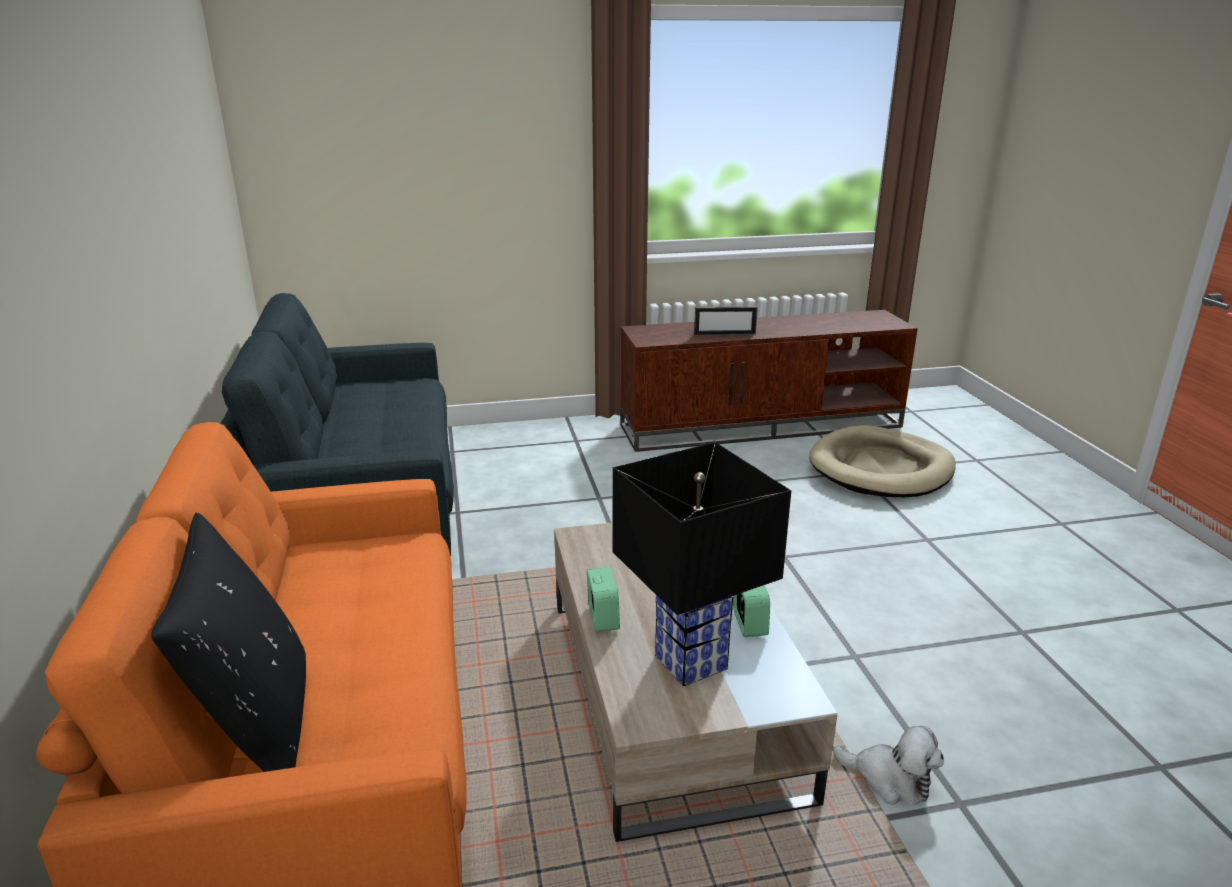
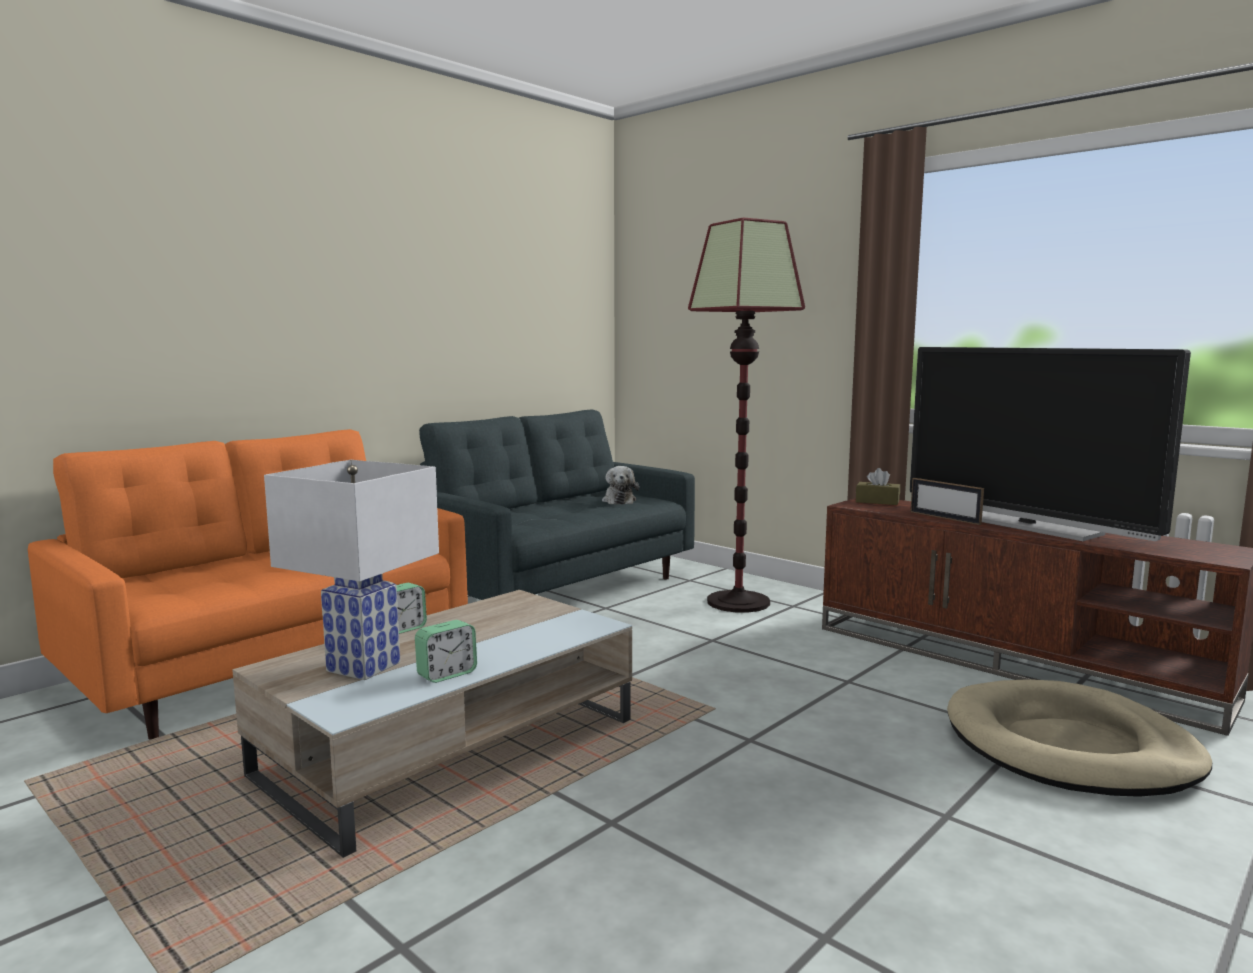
camera: 55 degrees right, 15 degrees down
black pillow [151,512,306,772] -> none
black table lamp [612,442,791,686] -> white table lamp [264,460,439,680]
plush toy [833,726,944,805] -> plush toy moved to [602,466,639,505]
none -> floor lamp [688,217,805,613]
none -> brown tissue box [856,468,900,505]
none -> television [910,347,1191,541]

